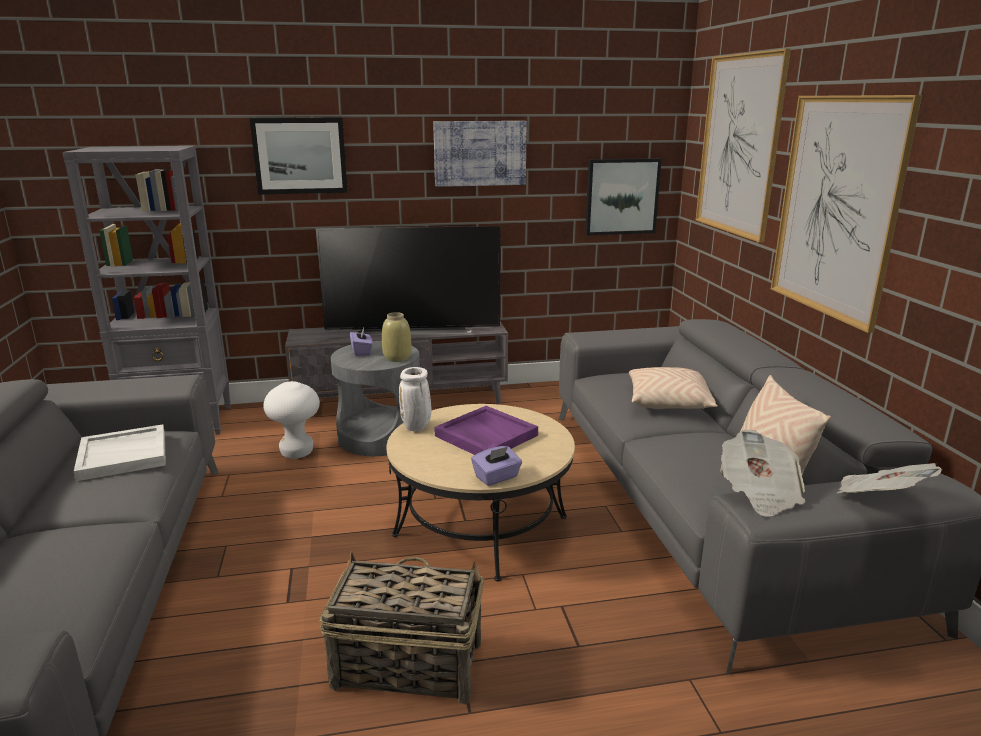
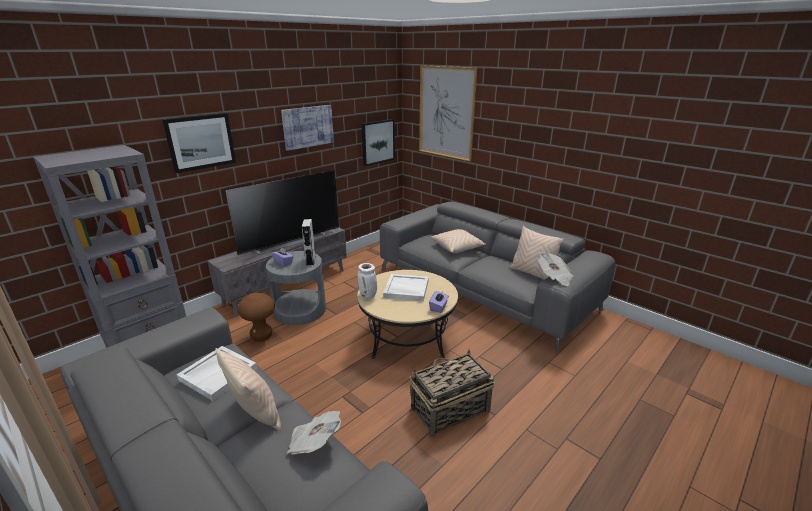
camera: 35 degrees left, 5 degrees up
white stool [263,381,320,459] -> brown stool [238,293,275,342]
beige vase [382,312,411,362] -> grey speaker [302,219,316,266]
purple tray [434,406,538,455] -> white tray [383,274,429,301]
picture [771,95,922,333] -> none
newspaper [837,463,942,493] -> newspaper moved to [287,411,341,454]
none -> beige pillow [215,348,281,431]

